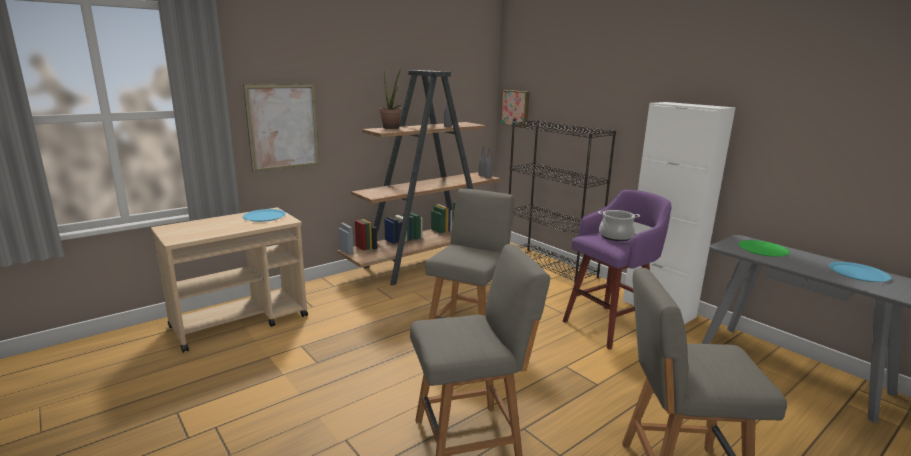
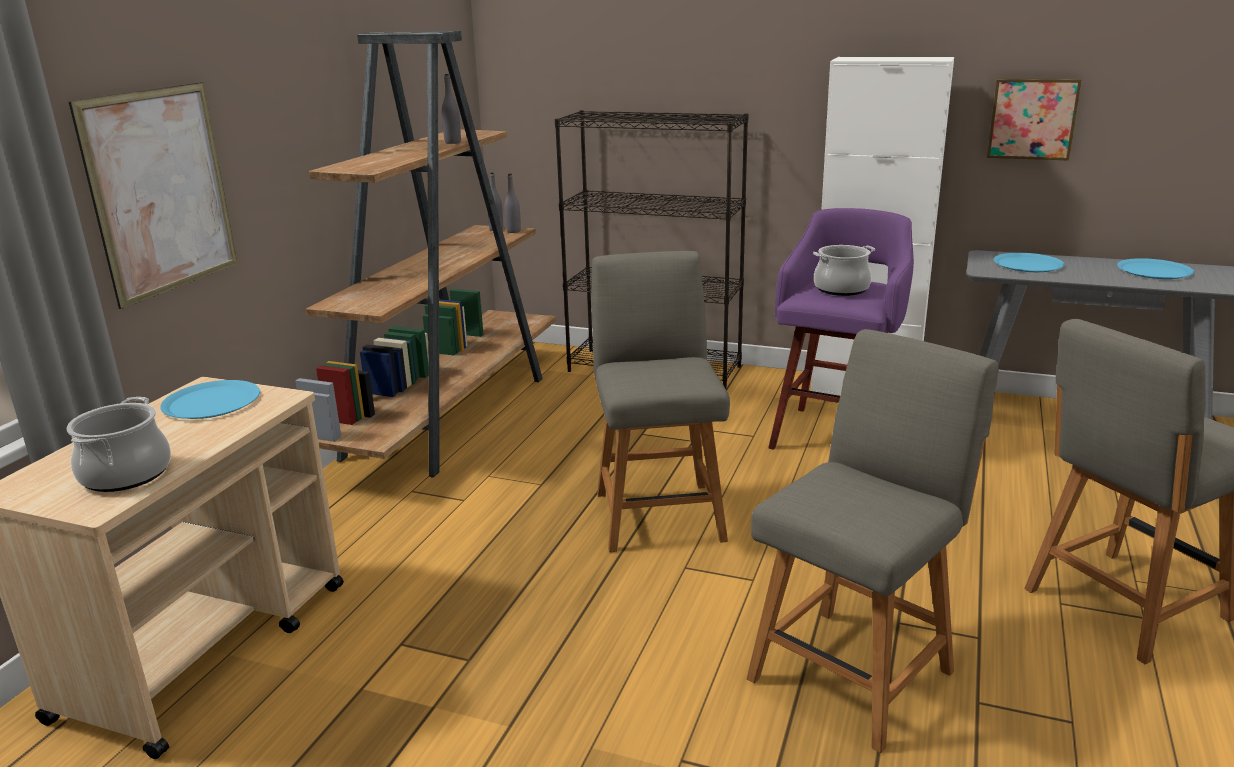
camera: 30 degrees left, 5 degrees up
potted plant [380,69,402,129] -> none
picture [500,90,530,127] -> picture moved to [987,78,1082,161]
green plate [738,240,790,257] -> blue plate [994,253,1064,272]
none -> cooking pot [66,397,171,492]

